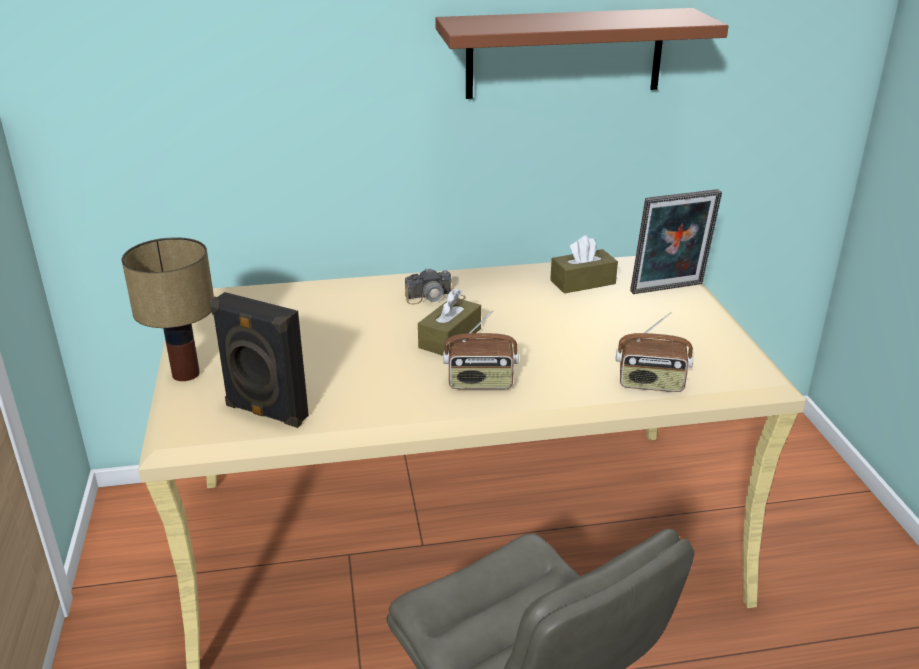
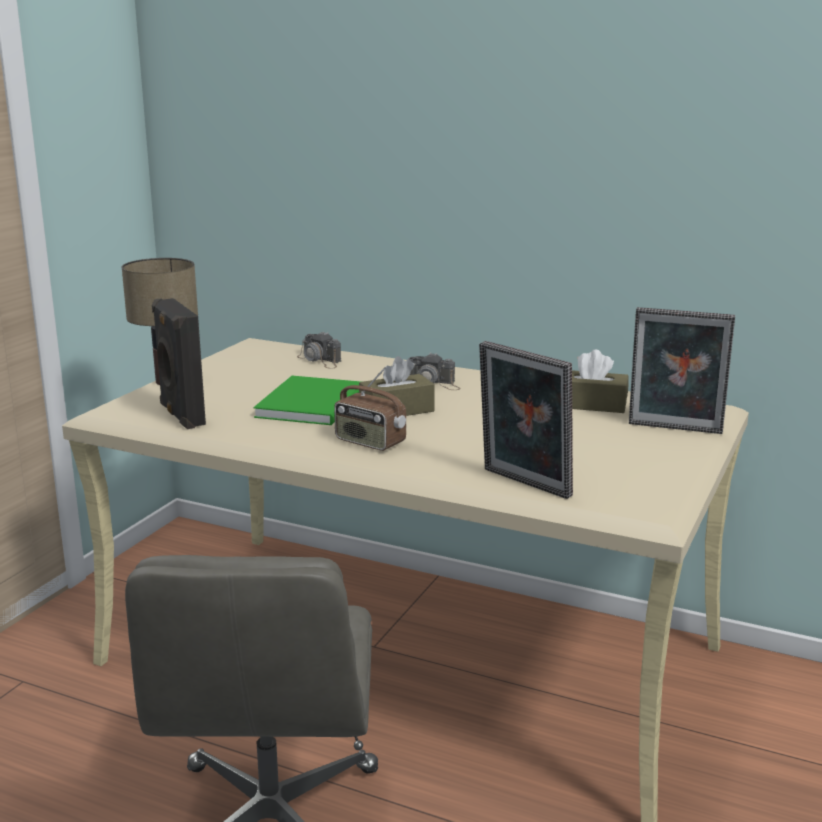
camera: 35 degrees right, 10 degrees down
brown shelf [435,8,729,99] -> none
radio [616,312,693,392] -> picture frame [479,341,573,499]
none -> green book [253,376,361,425]
none -> camera [297,332,341,369]

